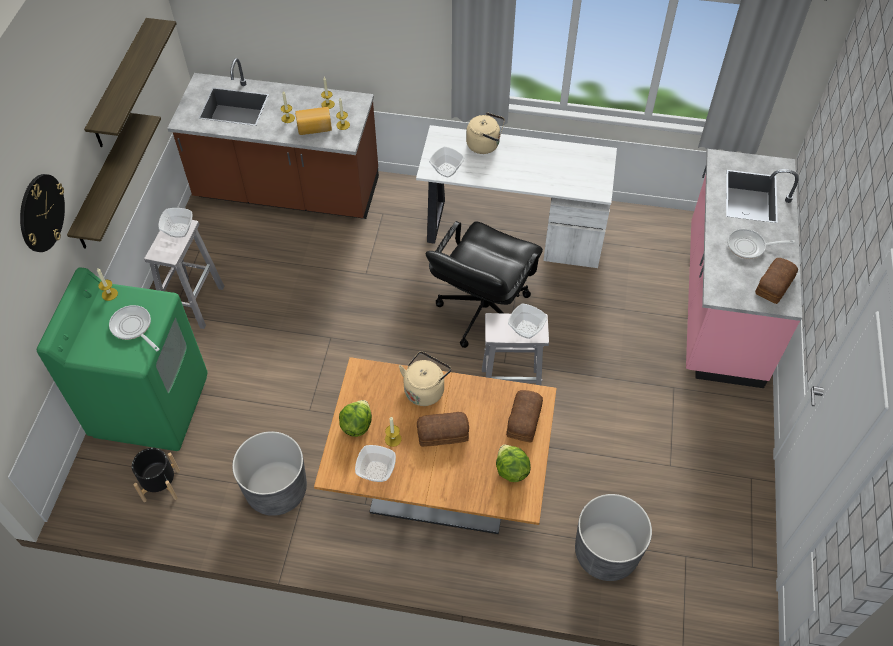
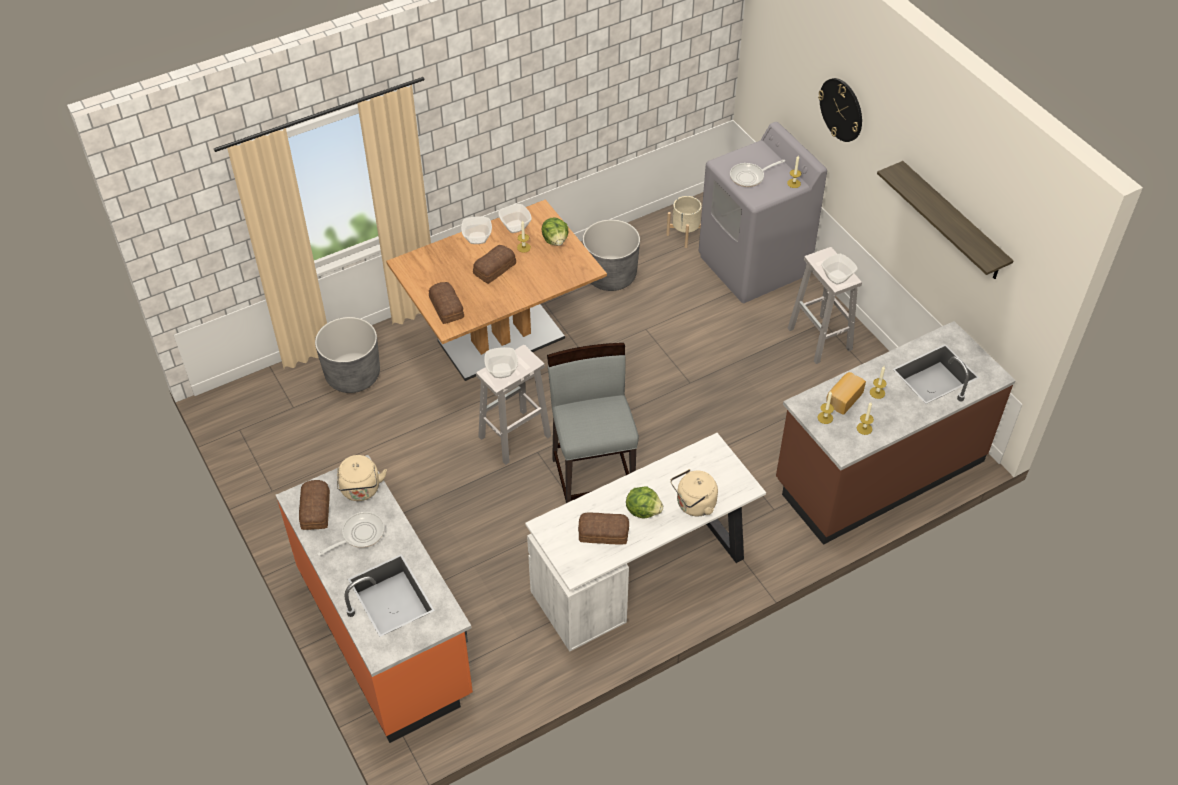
camera: 140 degrees right, 5 degrees down
green washing machine [37,267,208,451] -> grey washing machine [699,122,827,303]
shelf [67,113,161,249] -> none
frying pan [109,305,160,351] -> frying pan turned 150 degrees clockwise [730,160,785,187]
black planter [132,448,180,502] -> beige planter [666,196,702,248]
beige kettle [399,351,451,406] -> beige kettle moved to [337,455,387,501]
black office chair [425,221,543,348] -> grey stool [547,343,639,503]
bowl [429,146,464,177] -> bowl moved to [461,217,492,244]
lettuce [496,445,531,482] -> lettuce moved to [626,487,663,518]
pink counter [686,149,802,388] -> orange counter [276,455,473,743]
none -> bread [578,513,629,544]

